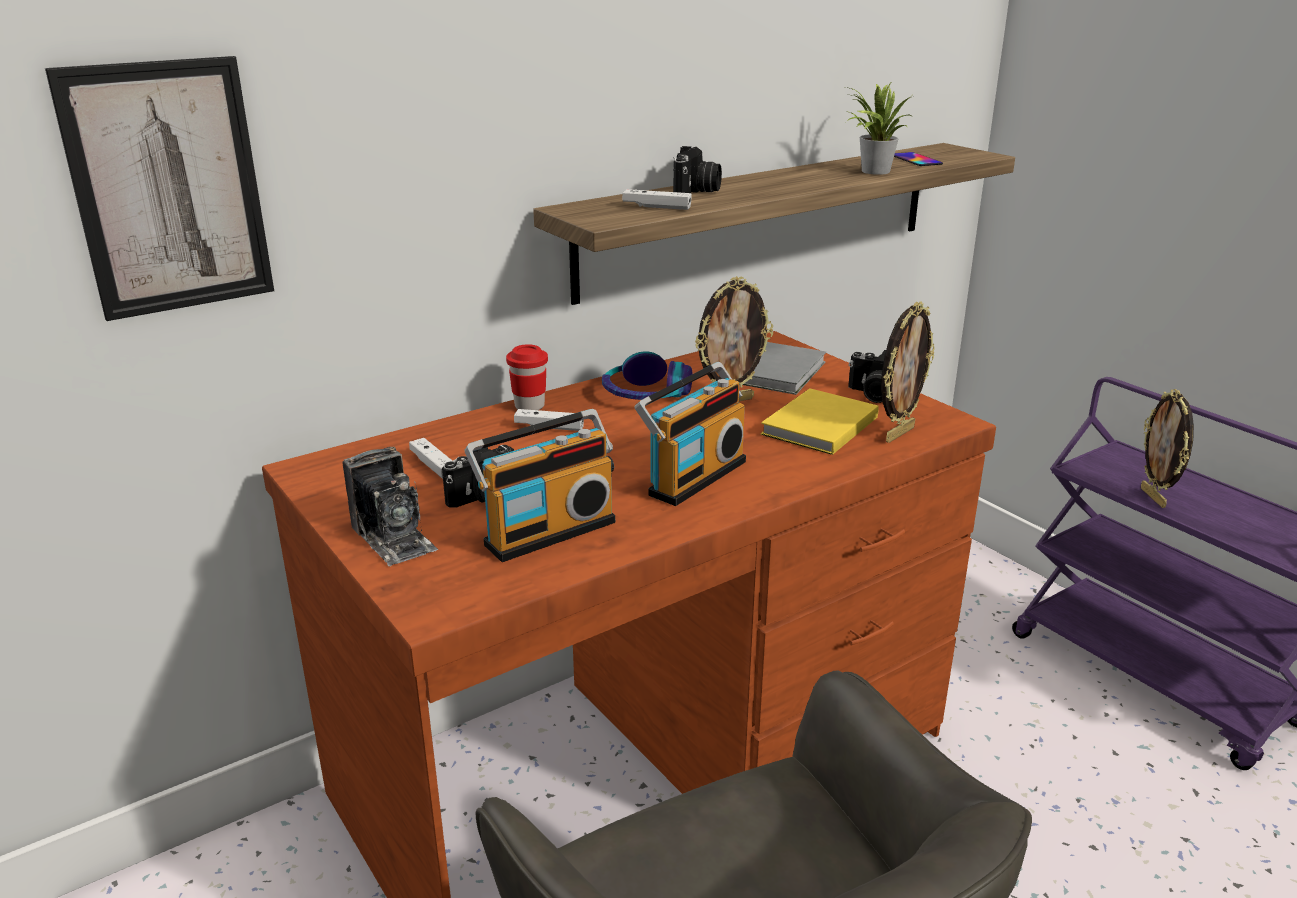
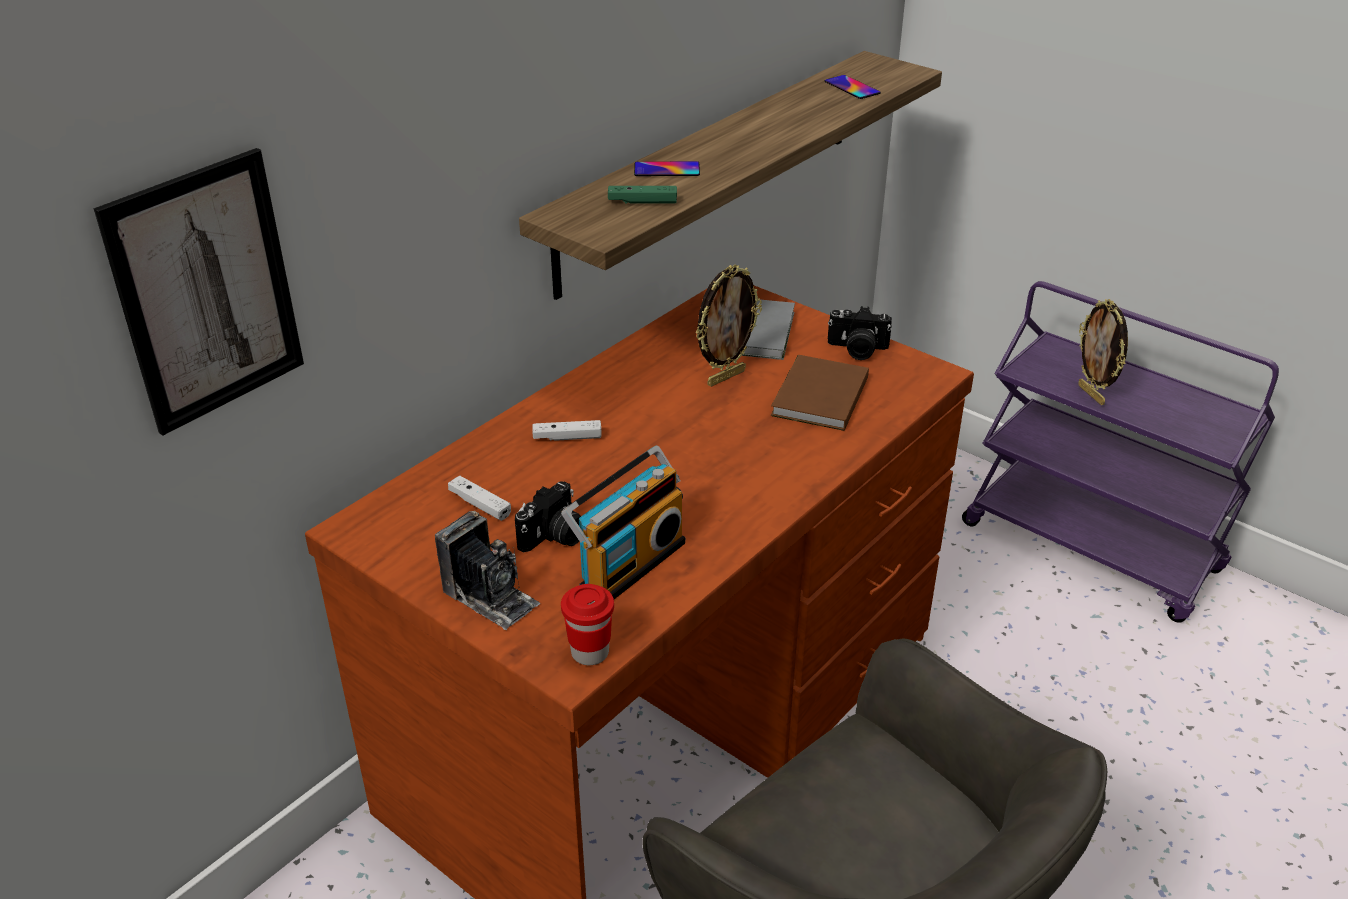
camera: 15 degrees left, 10 degrees up
red cup [506,344,548,410] -> red cup moved to [561,584,614,665]
headphones [602,352,692,400] -> none
white game controller [622,189,692,210] -> green game controller [608,186,677,204]
radio [634,362,746,506] -> none
camera [673,146,722,193] -> phone [634,161,700,176]
yellow book [761,388,879,455] -> brown book [771,355,869,431]
potted plant [846,83,911,175] -> none
picture frame [881,301,934,443] -> none

